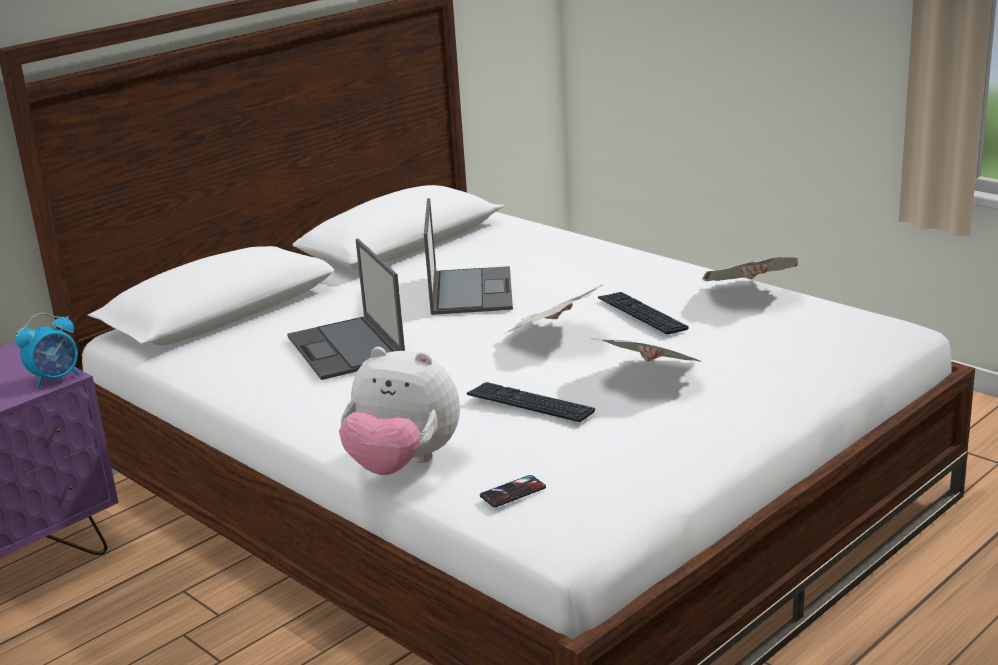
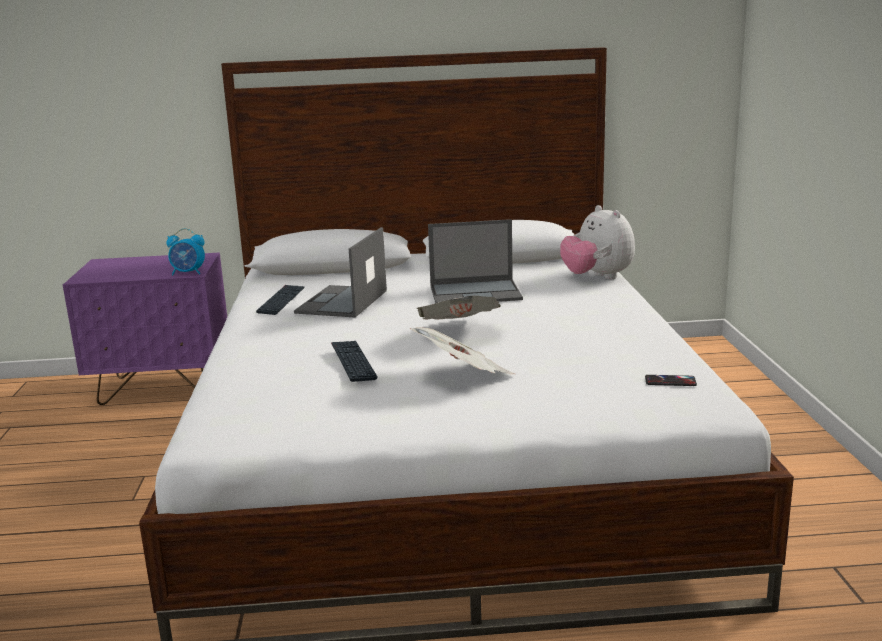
camera: 40 degrees right, 5 degrees down
plush toy [339,347,460,475] -> plush toy moved to [560,205,635,279]
laptop [424,198,513,315] -> laptop turned 45 degrees clockwise [428,219,523,303]
phone [480,475,546,507] -> phone moved to [645,375,697,386]
keyboard [598,292,689,335] -> keyboard moved to [256,285,305,315]
newspaper [702,257,798,281] -> none

